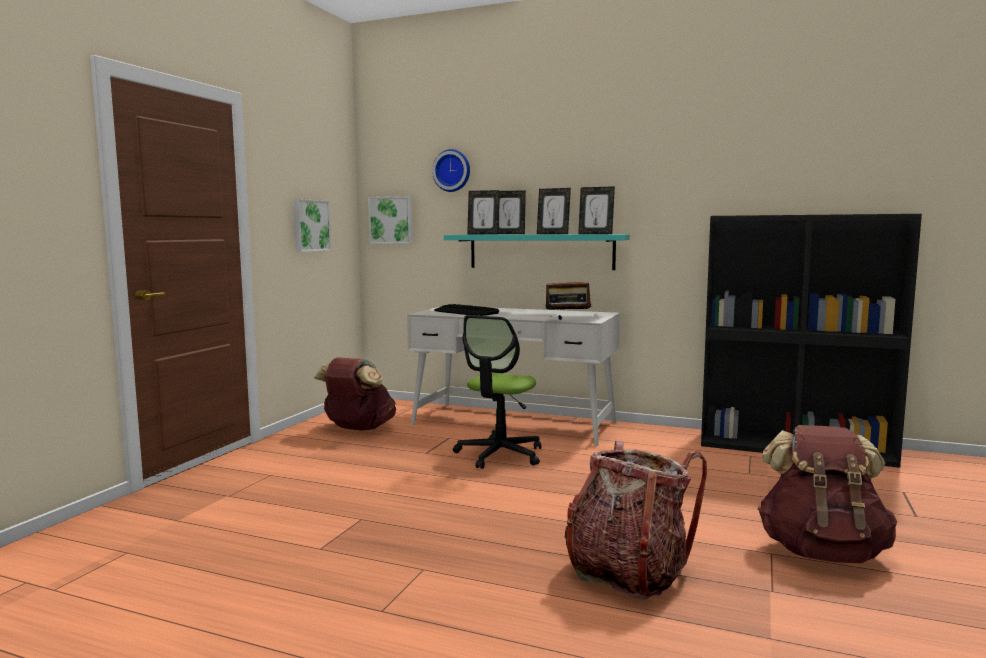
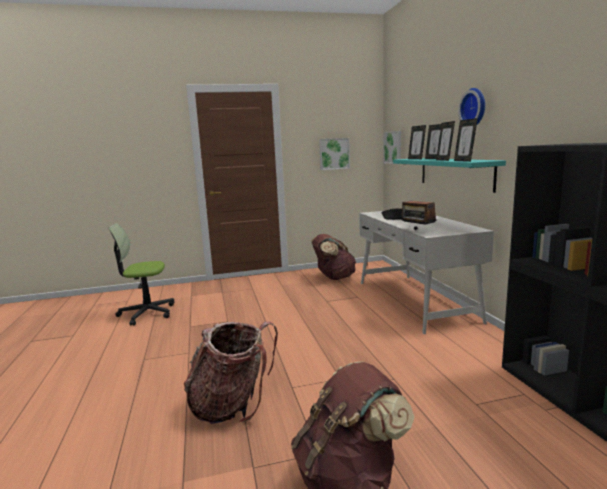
camera: 55 degrees right, 5 degrees up
wall clock [432,149,470,192] -> wall clock moved to [458,88,485,125]
office chair [453,315,541,469] -> office chair moved to [108,223,174,325]

